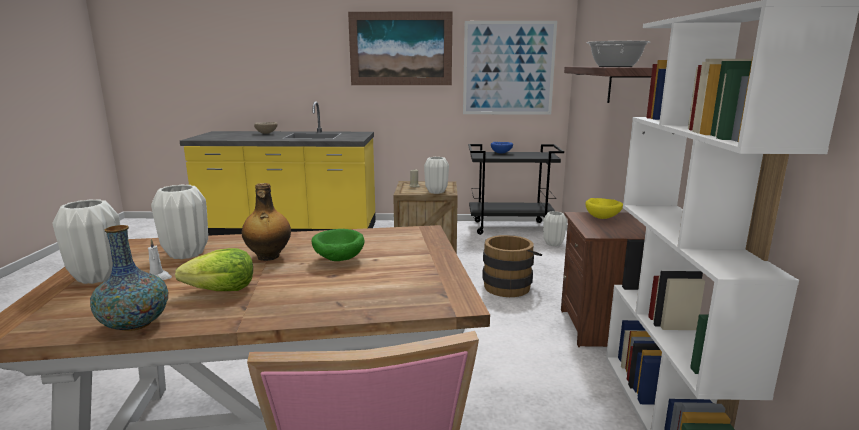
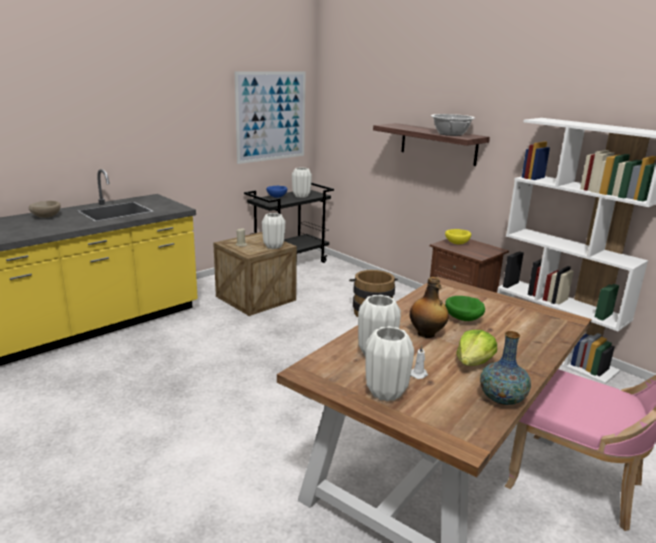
camera: 45 degrees left, 5 degrees up
picture [348,11,453,85] -> none
white vase [543,211,567,246] -> white vase moved to [292,167,312,198]

